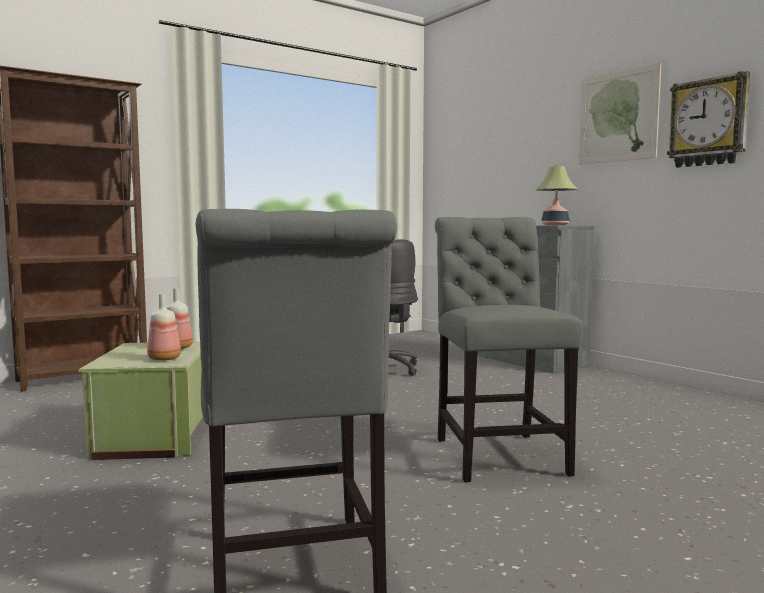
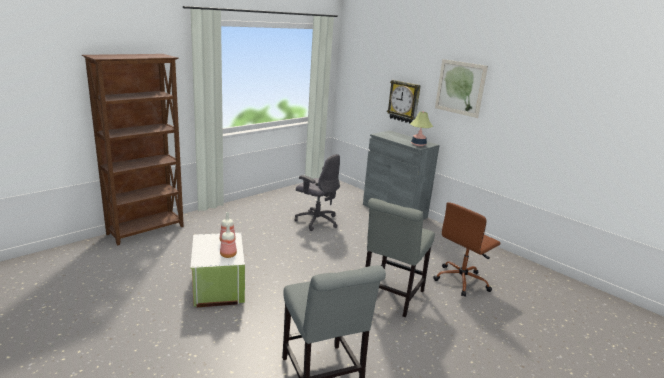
camera: 10 degrees left, 15 degrees up
green storage box [78,342,203,460] -> white storage box [190,233,245,307]
grey chair [435,217,583,483] -> grey chair turned 135 degrees counterclockwise [365,198,435,317]
wall clock [667,71,750,168] -> wall clock moved to [387,80,421,123]
none -> brown office chair [433,202,500,296]

